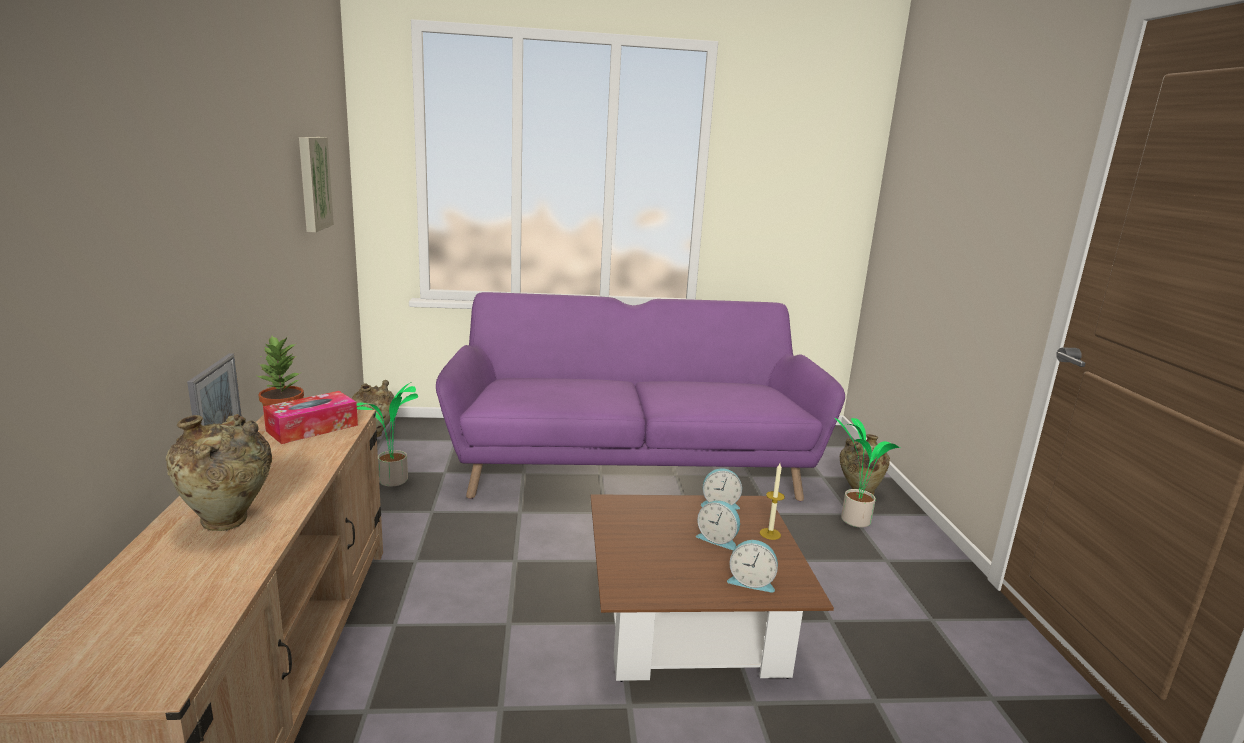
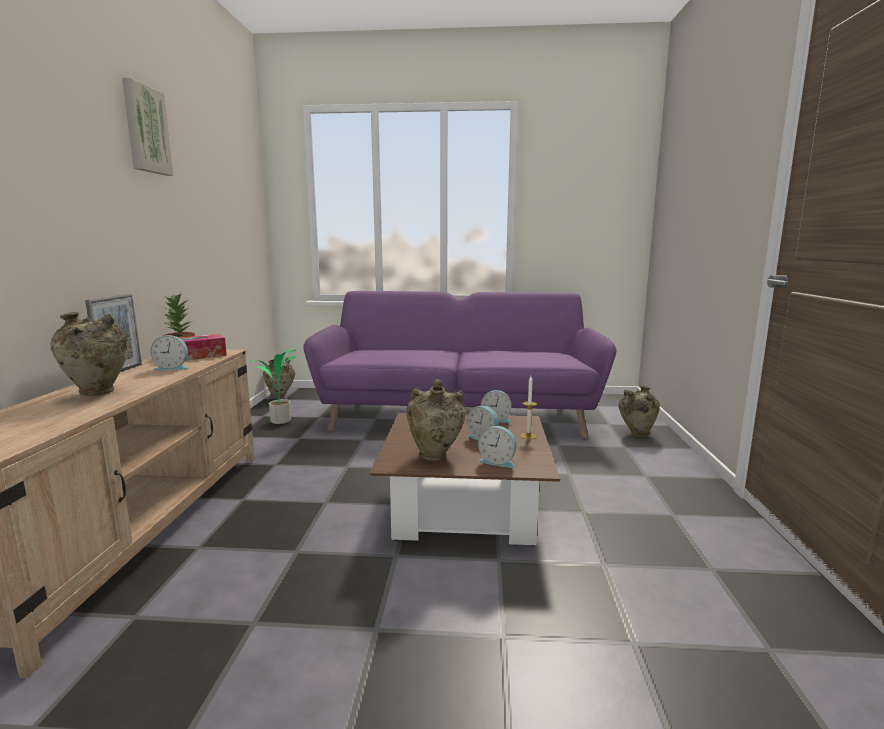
camera: 10 degrees right, 5 degrees down
picture [299,137,334,232] -> picture moved to [122,78,174,176]
potted plant [835,418,900,528] -> none
none -> alarm clock [150,335,189,370]
none -> beige vase [406,379,466,461]

